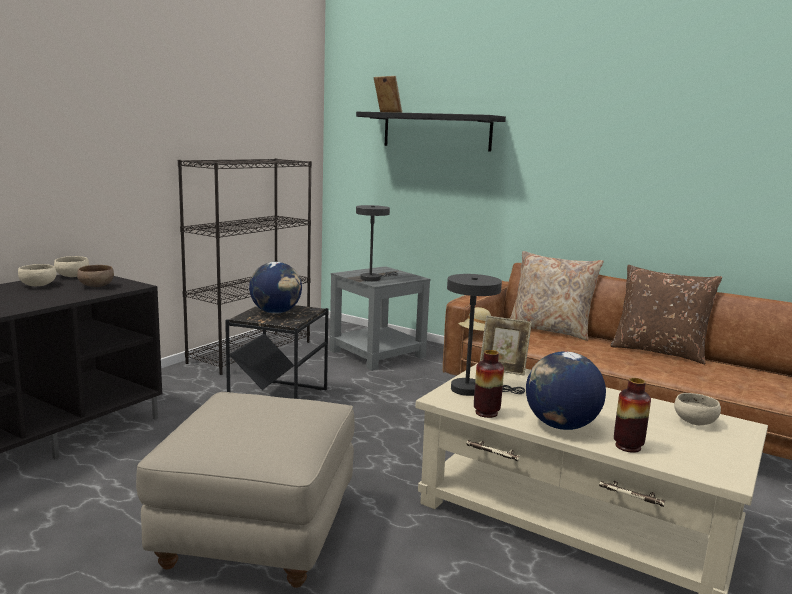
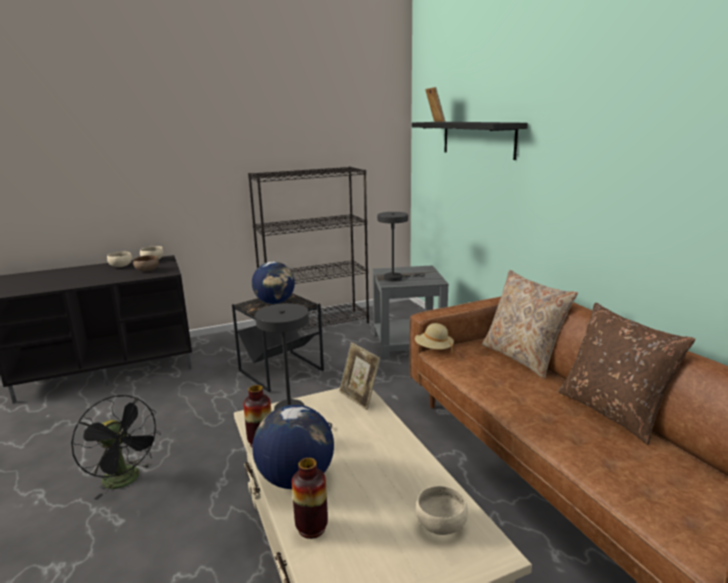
camera: 35 degrees right, 5 degrees up
beige ottoman [136,392,355,588] -> black fan [71,395,161,500]

